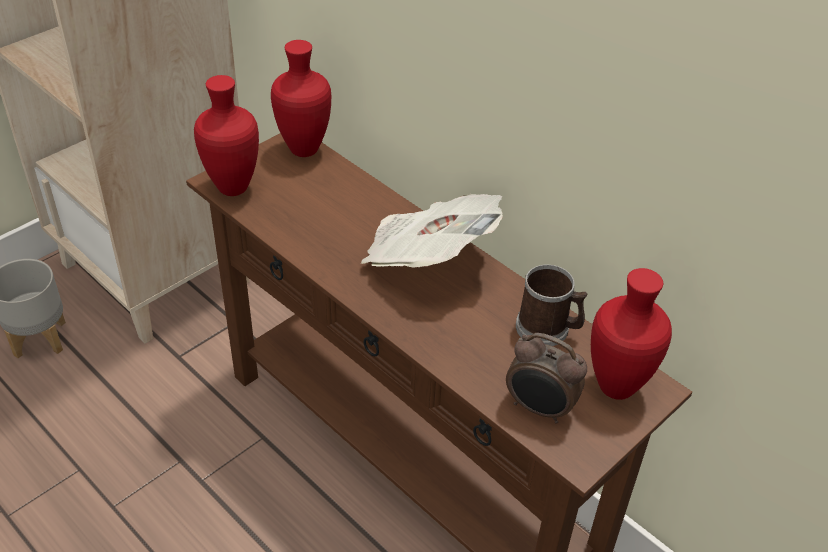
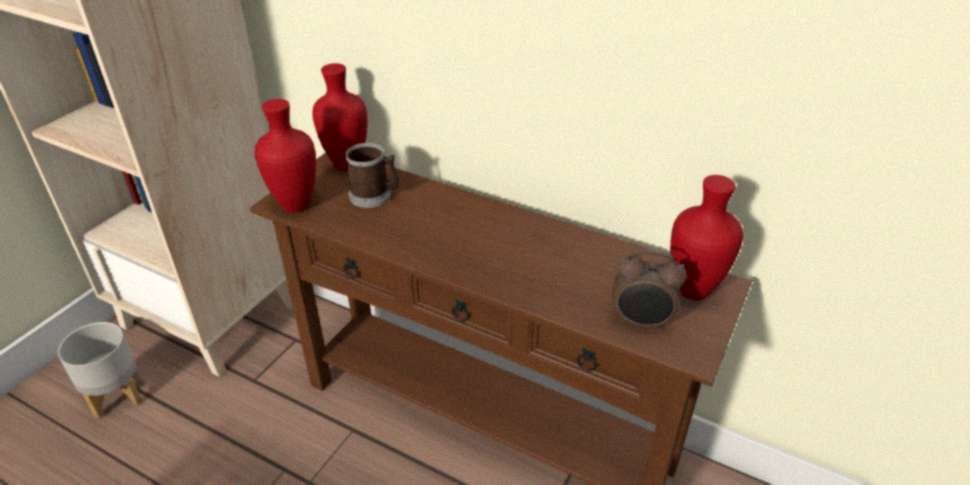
camera: 15 degrees left, 5 degrees down
newspaper [361,194,503,268] -> none
mug [516,264,587,346] -> mug moved to [346,143,399,208]

